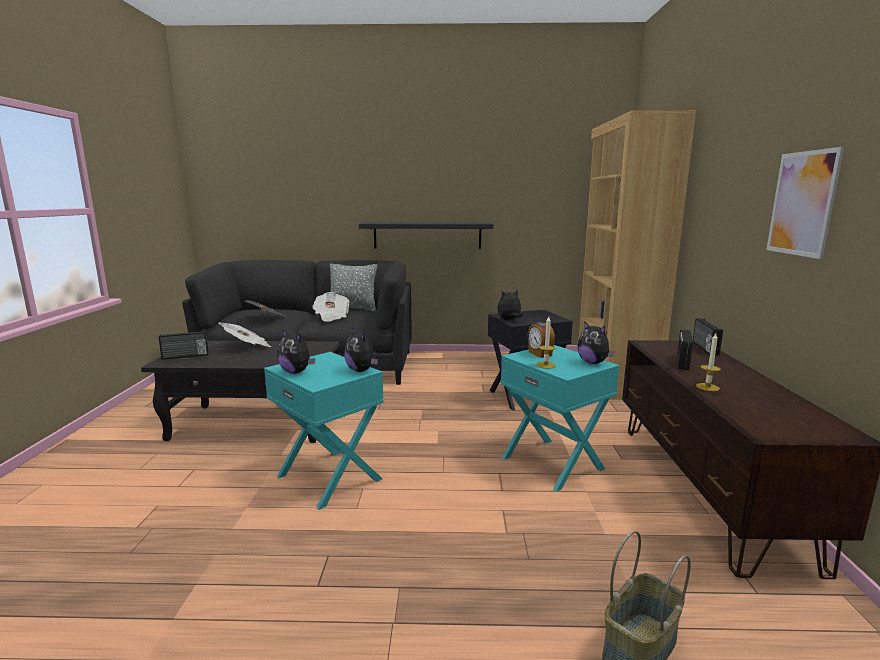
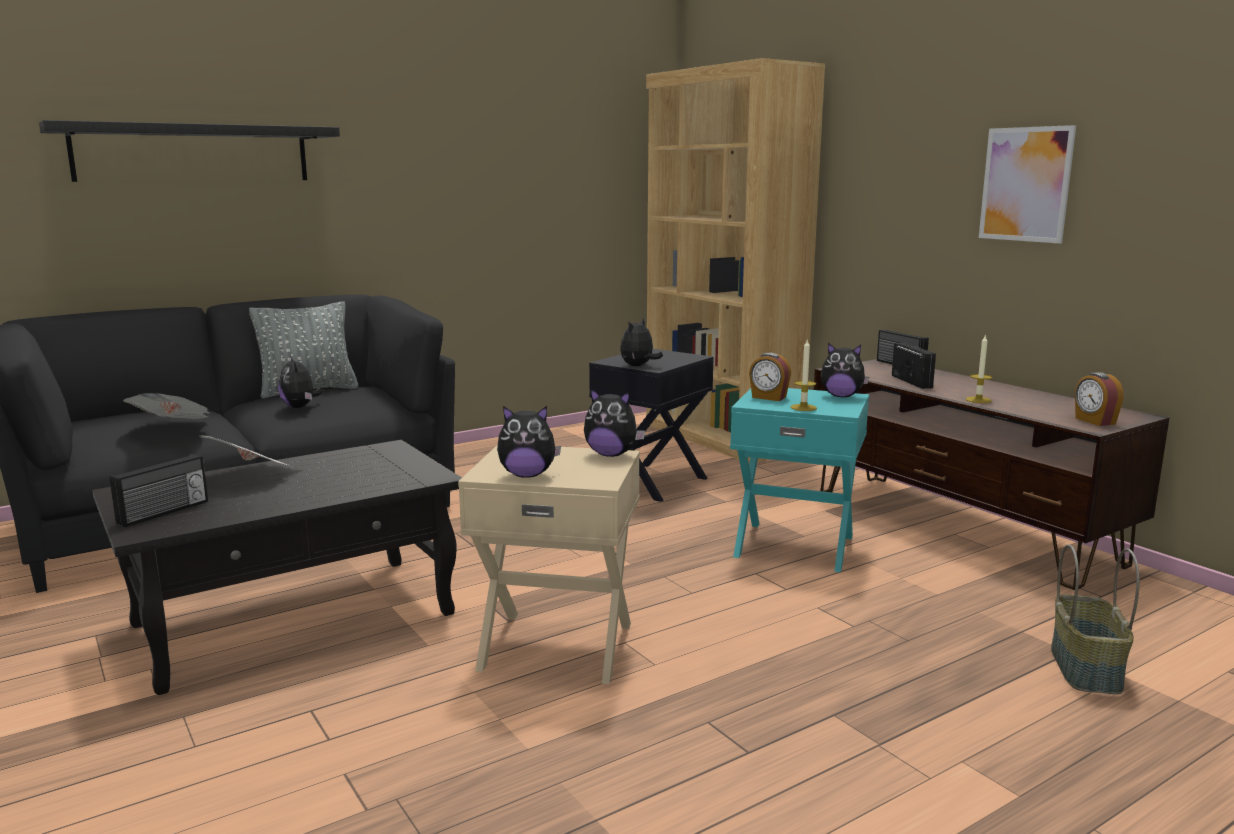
camera: 35 degrees left, 0 degrees up
turquoise side table [264,352,384,510] -> beige side table [458,445,640,684]
newspaper [312,292,350,322] -> plush toy [278,356,323,408]
black shelf [359,222,494,249] -> black shelf moved to [39,120,340,182]
none -> alarm clock [1075,372,1124,426]

